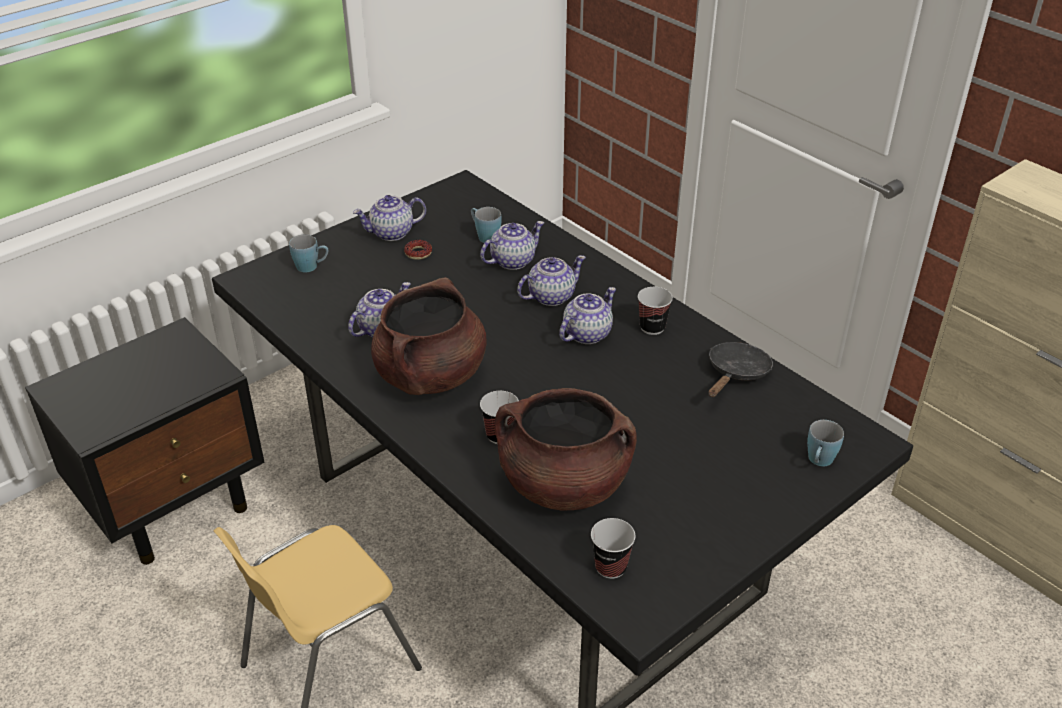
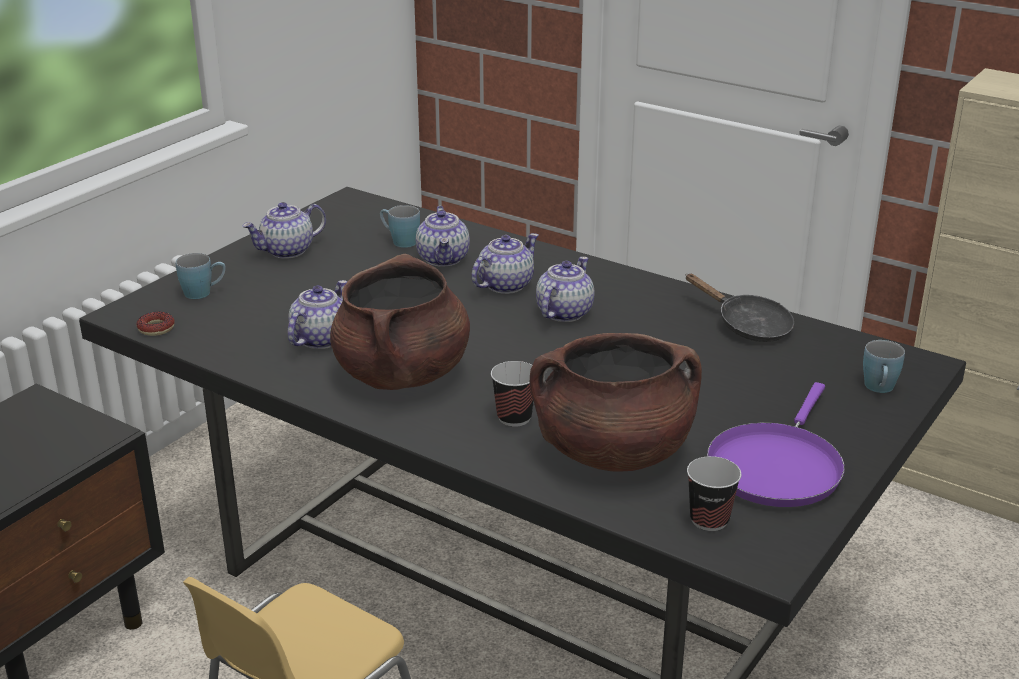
camera: 15 degrees left, 10 degrees down
donut [404,240,432,260] -> donut moved to [136,312,175,336]
teapot [480,221,544,270] -> teapot turned 135 degrees clockwise [416,206,470,267]
cup [638,287,673,335] -> none
black frying pan [708,342,773,397] -> black frying pan turned 120 degrees clockwise [685,274,794,342]
none -> purple frying pan [707,382,845,507]

